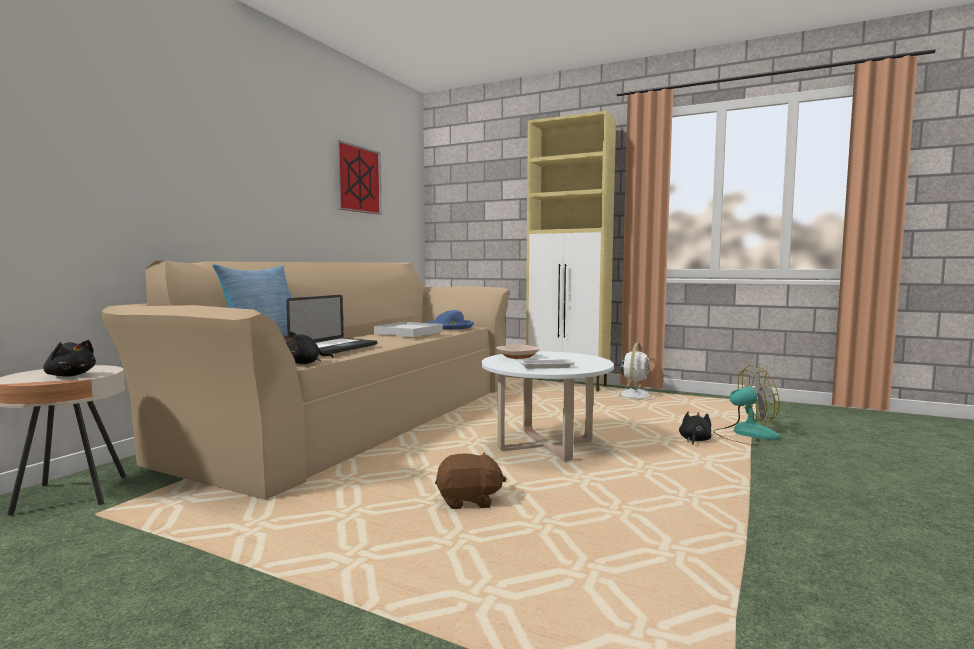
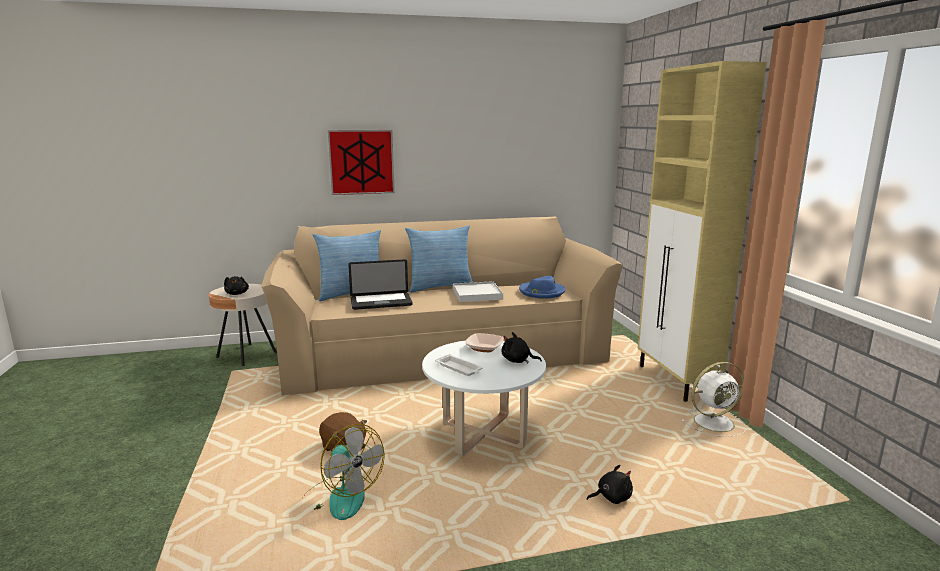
camera: 50 degrees right, 10 degrees up
black plush toy [284,332,334,364] -> black plush toy moved to [502,332,542,363]
picture [336,140,382,215] -> picture moved to [328,130,395,195]
fan [713,365,781,446] -> fan moved to [300,424,385,520]
none -> pillow [405,225,473,293]

